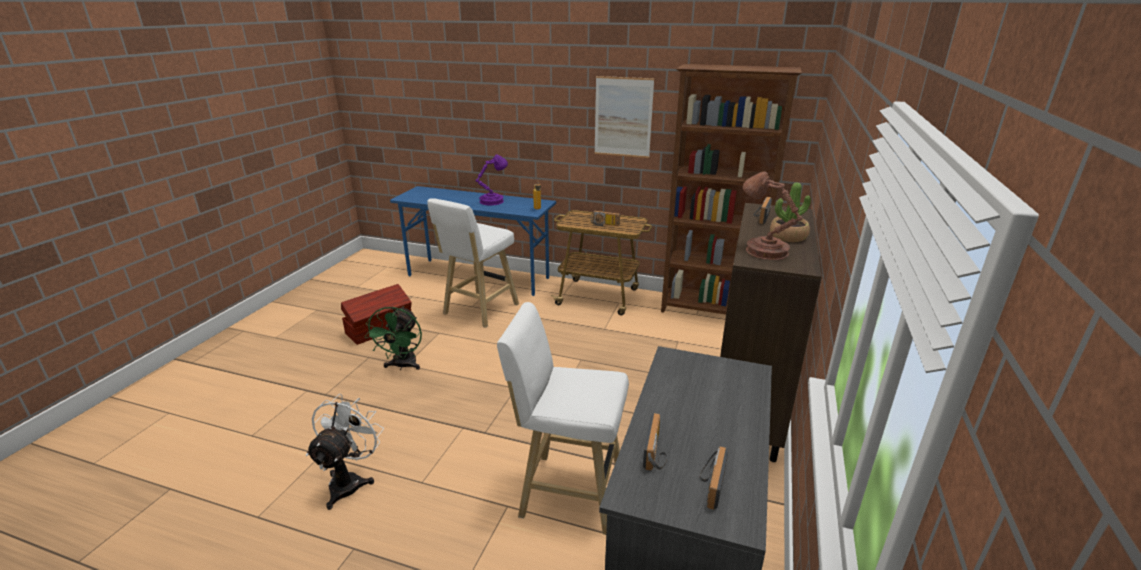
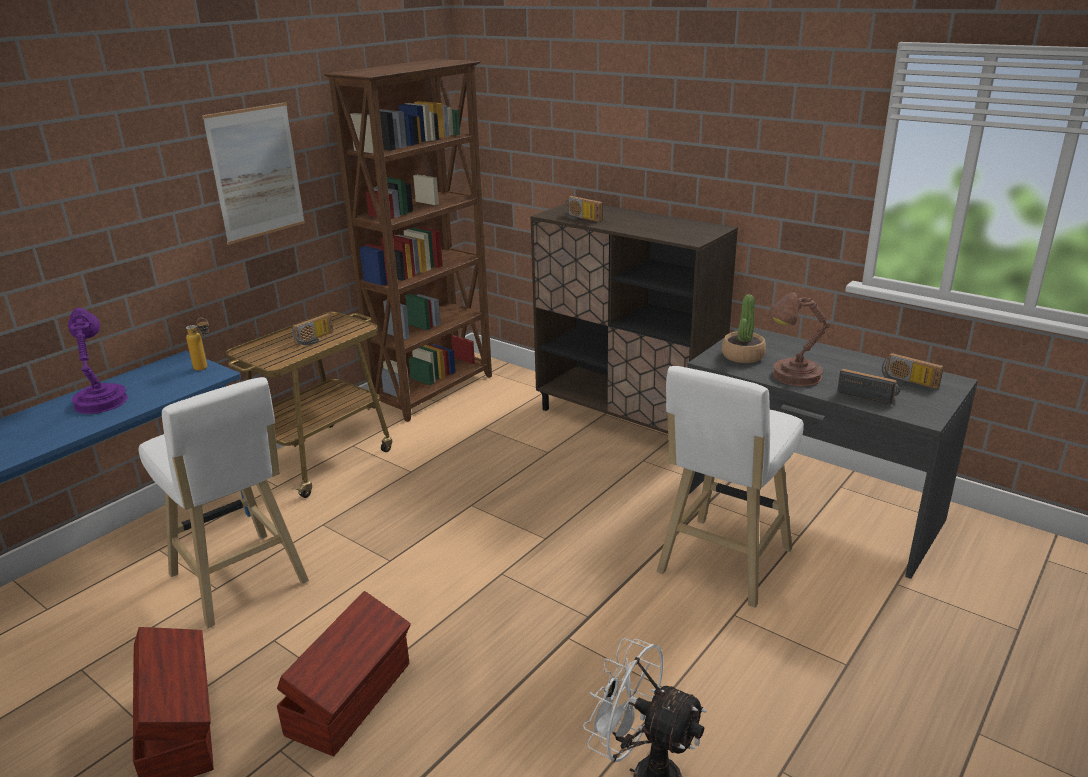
camera: 70 degrees left, 0 degrees up
green fan [365,306,422,370] -> brown storage box [277,591,411,756]
brown table lamp [743,172,803,260] -> brown table lamp moved to [769,292,830,386]
potted plant [770,183,811,242] -> potted plant moved to [721,294,766,363]

